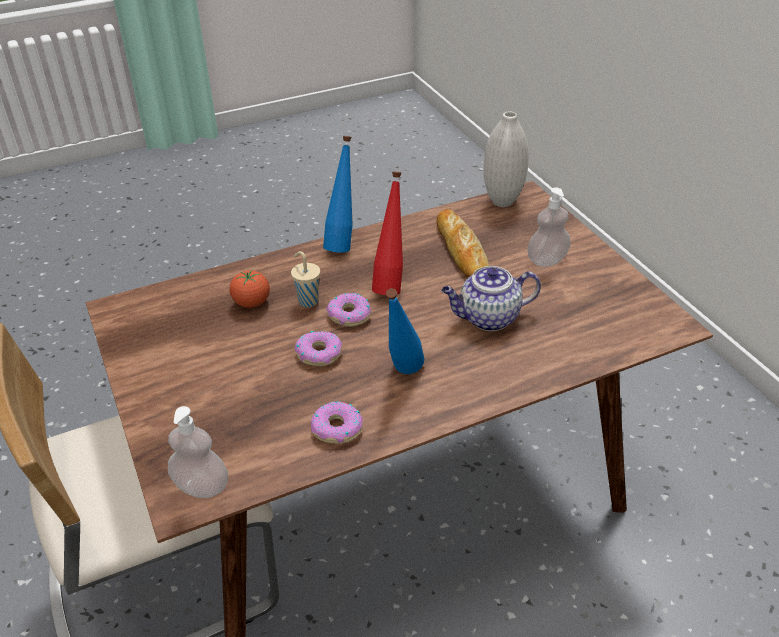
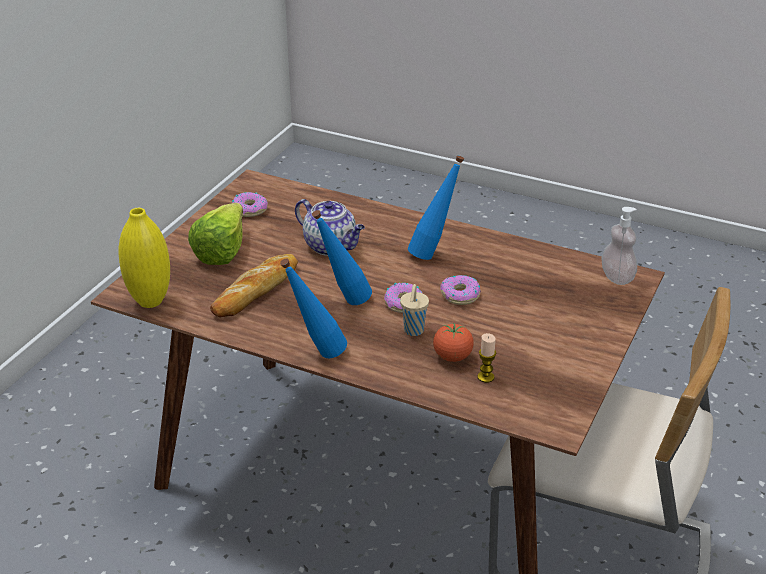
camera: 130 degrees left, 5 degrees down
donut [311,401,363,444] -> donut moved to [232,192,268,217]
red bottle [372,171,403,295] -> blue bottle [312,210,372,305]
white vase [483,111,529,207] -> yellow vase [118,208,170,308]
soap dispenser [527,187,571,267] -> lettuce [188,203,243,265]
none -> candle [477,333,496,383]

